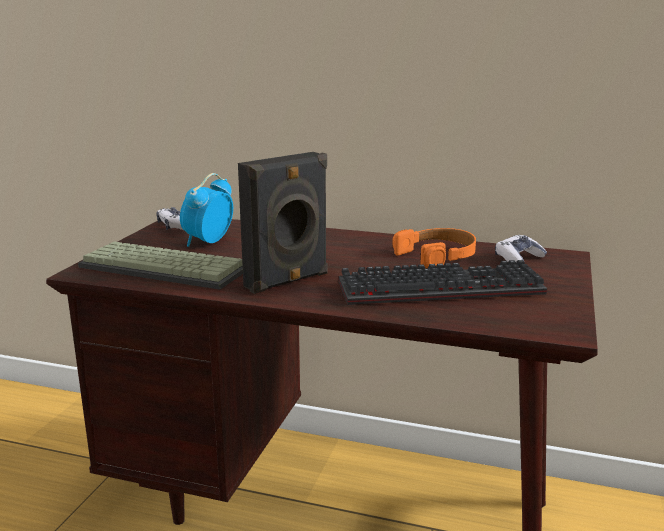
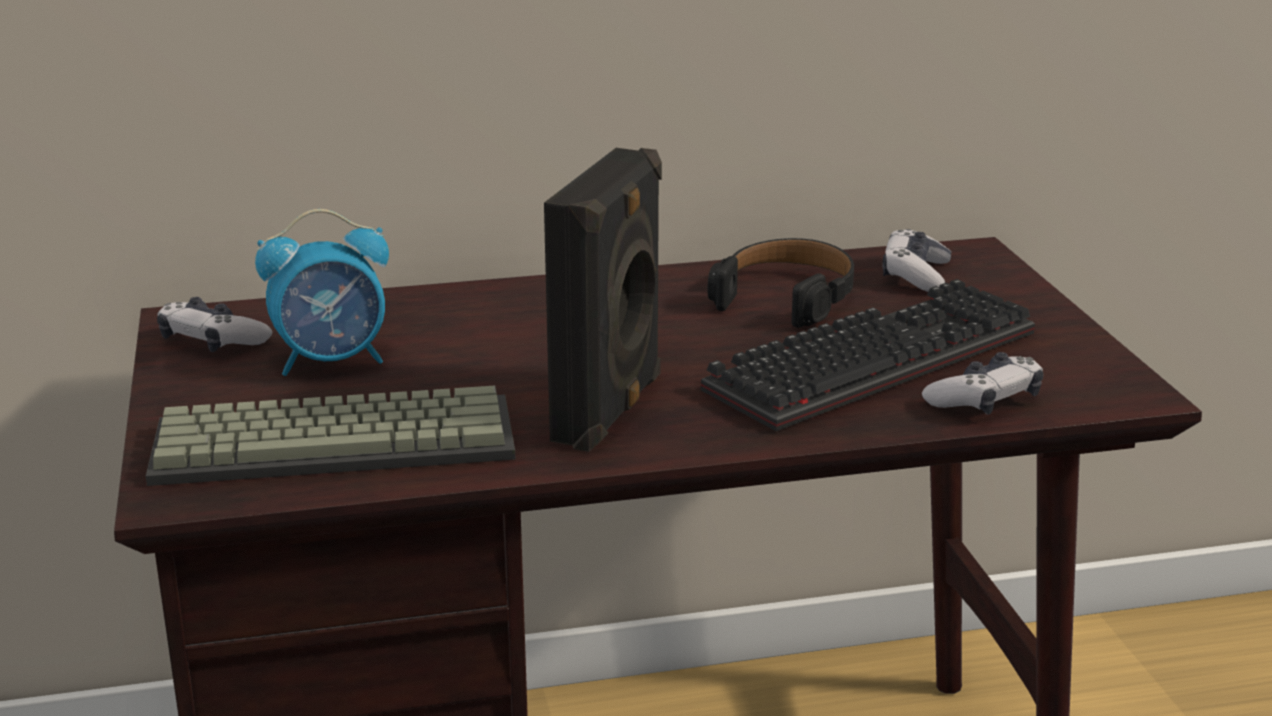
camera: 30 degrees left, 5 degrees up
alarm clock [180,173,233,247] -> alarm clock turned 105 degrees counterclockwise [255,209,389,376]
orange headphones [392,228,476,268] -> black headphones [708,238,854,328]
none -> game controller [922,352,1043,415]

